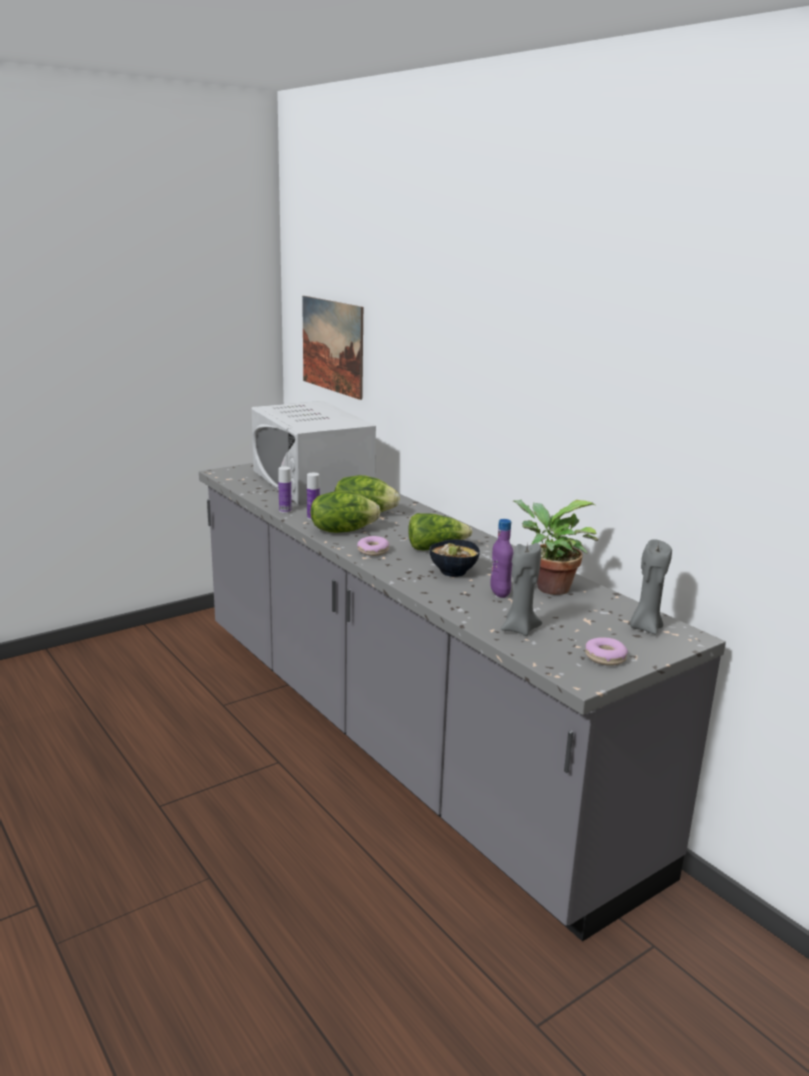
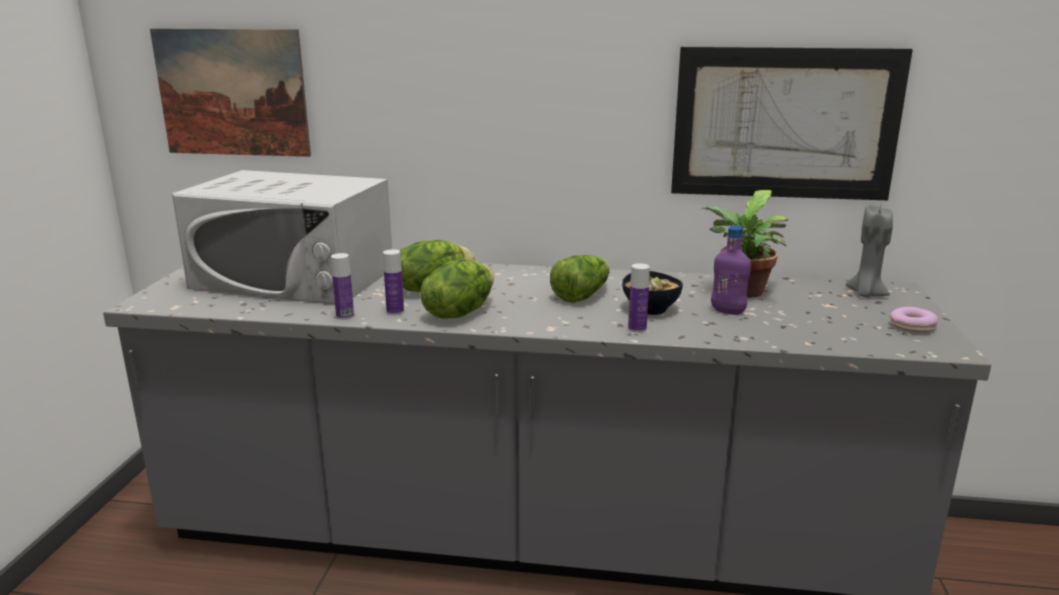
camera: 45 degrees left, 0 degrees up
donut [357,536,389,556] -> none
grey candle [501,543,542,636] -> none
none -> bottle [628,263,650,333]
none -> picture [671,47,913,200]

